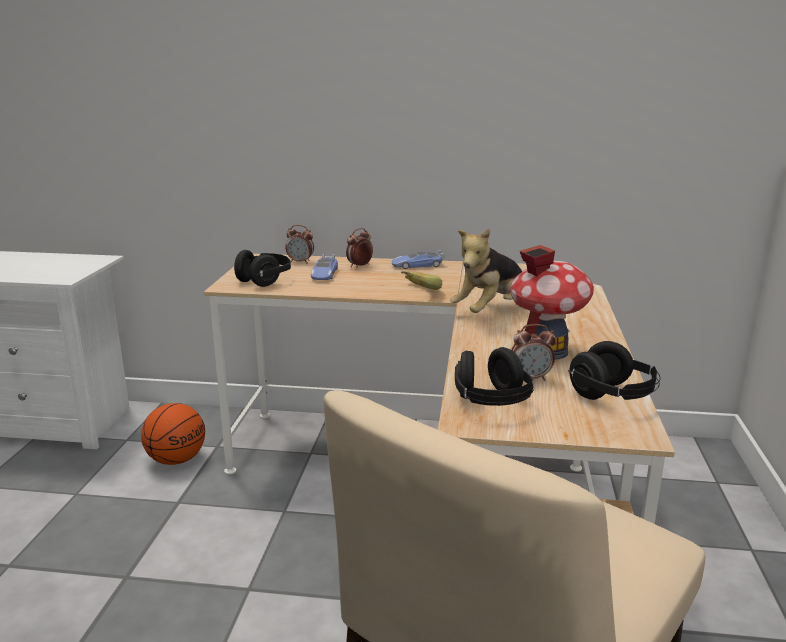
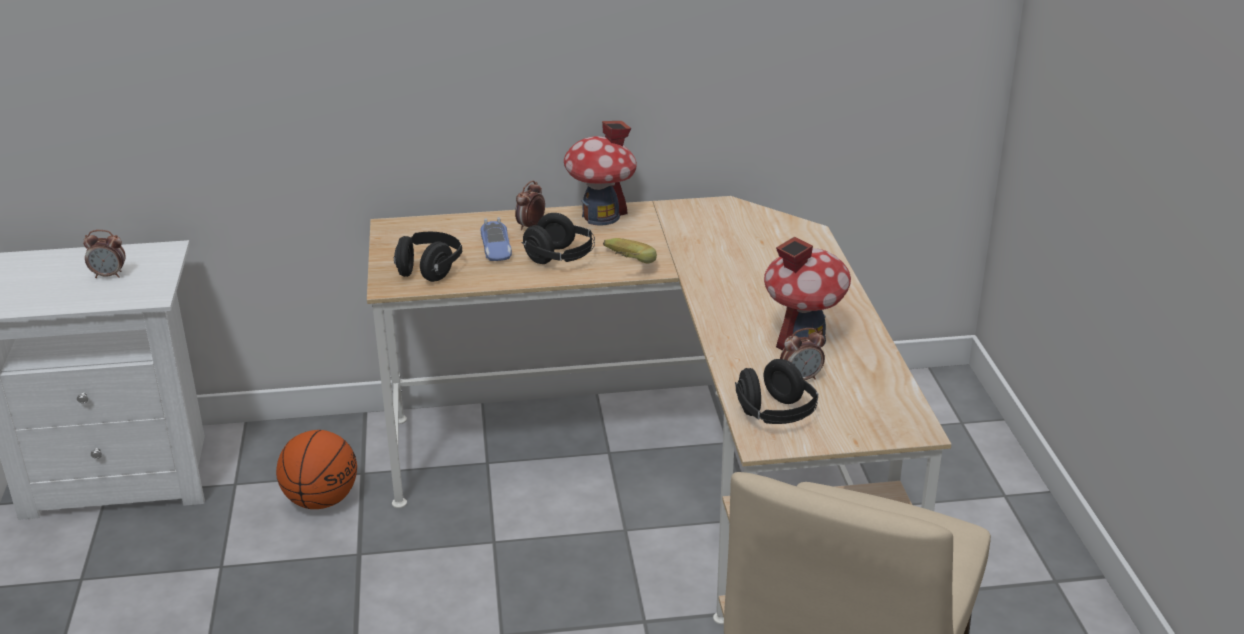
camera: 15 degrees left, 10 degrees up
alarm clock [286,225,314,264] -> alarm clock moved to [83,230,126,278]
toy car [392,250,444,269] -> toy house [564,121,637,226]
plush toy [450,228,522,313] -> none
black headphones [568,341,660,400] -> black headphones moved to [521,213,595,264]

